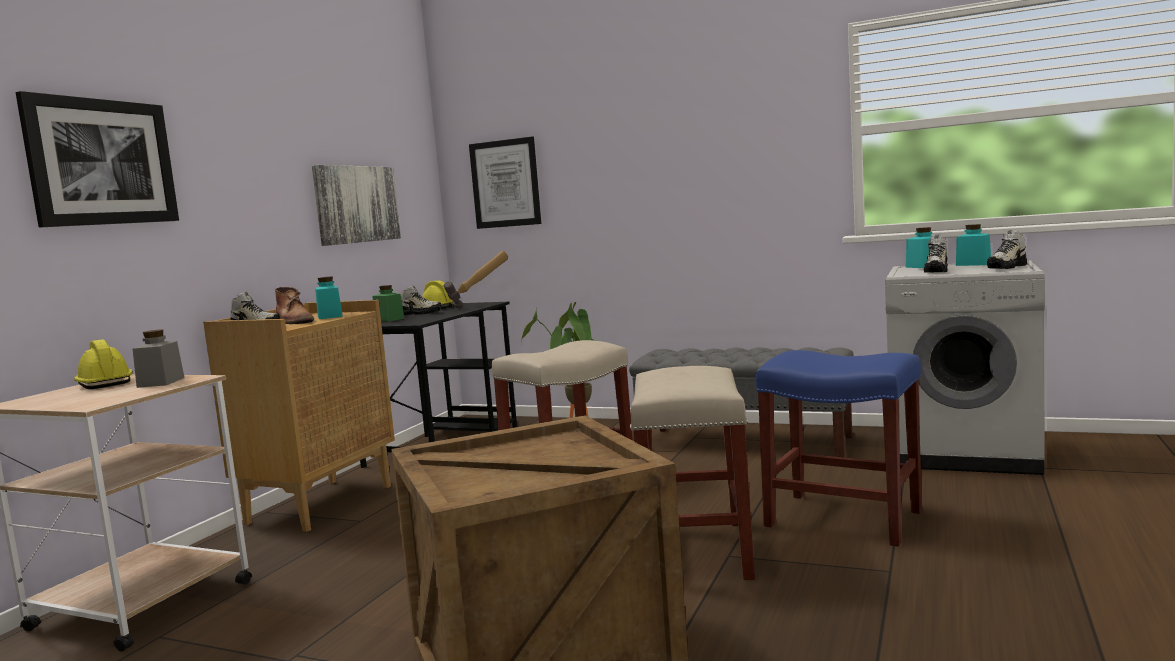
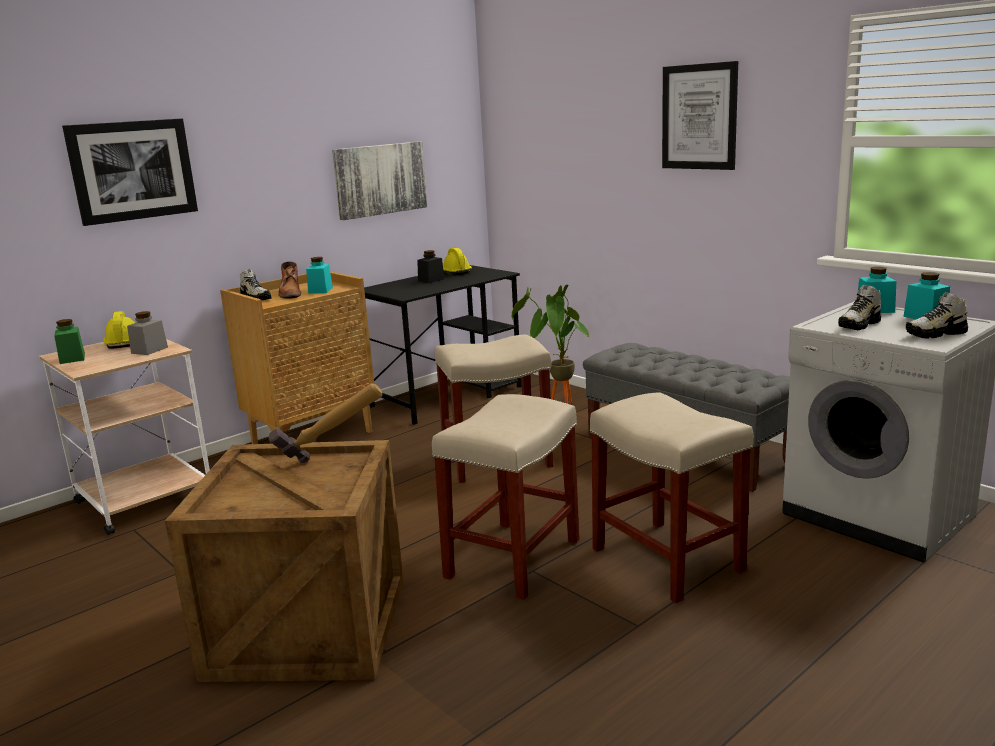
camera: 25 degrees right, 10 degrees up
green jar [372,285,404,322] -> green jar moved to [54,319,85,364]
shoe [401,285,441,315] -> black jar [417,250,445,283]
hammer [443,251,508,308] -> hammer moved to [269,383,383,463]
picture [469,136,541,229] -> picture moved to [662,61,738,170]
blue stool [756,350,922,547] -> beige stool [590,392,753,603]

